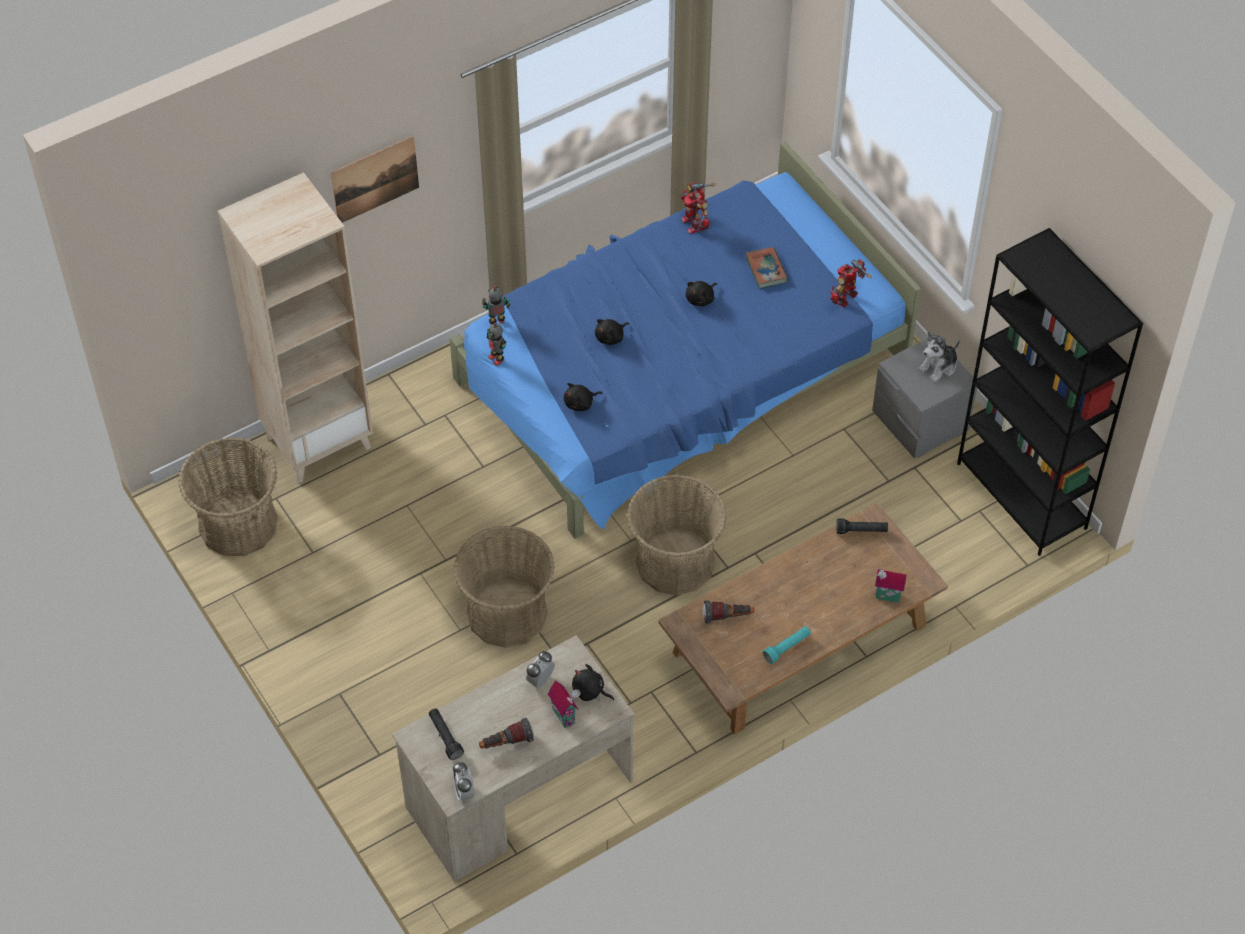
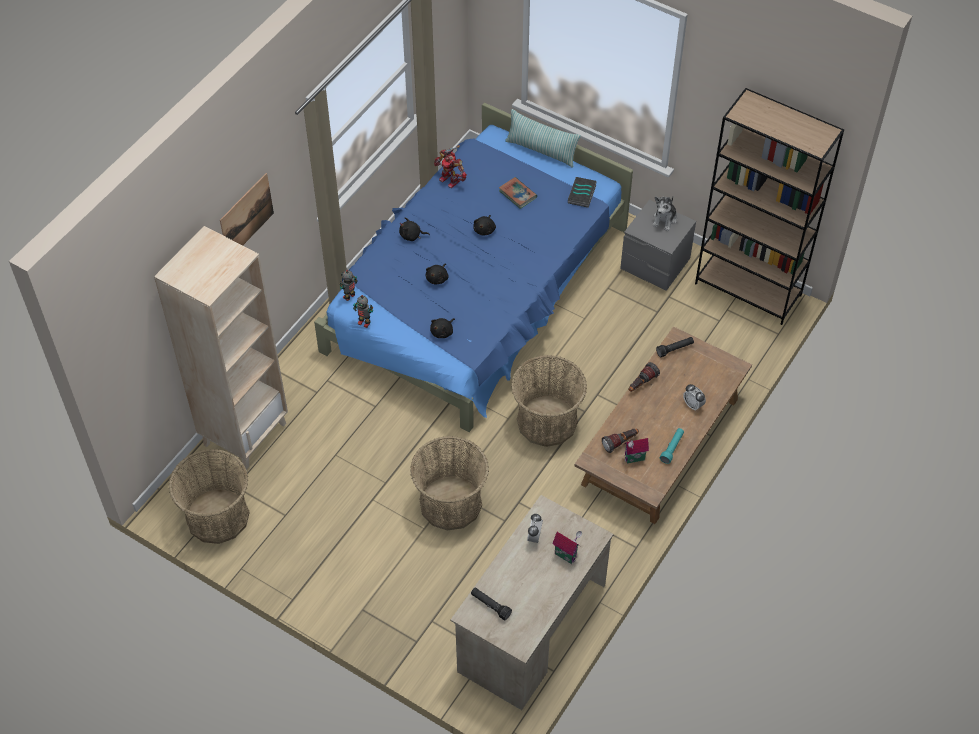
camera: 25 degrees left, 0 degrees up
alarm clock [453,762,474,802] -> alarm clock moved to [683,384,706,411]
flashlight [479,718,534,748] -> flashlight moved to [628,362,660,392]
black plush toy [572,664,614,701] -> black plush toy moved to [399,217,430,241]
toy robot [830,259,872,308] -> book [568,177,597,208]
toy house [875,568,907,603] -> toy house moved to [624,438,649,463]
black bookcase [957,228,1143,556] -> beige bookcase [695,88,844,325]
none -> pillow [505,109,581,168]

